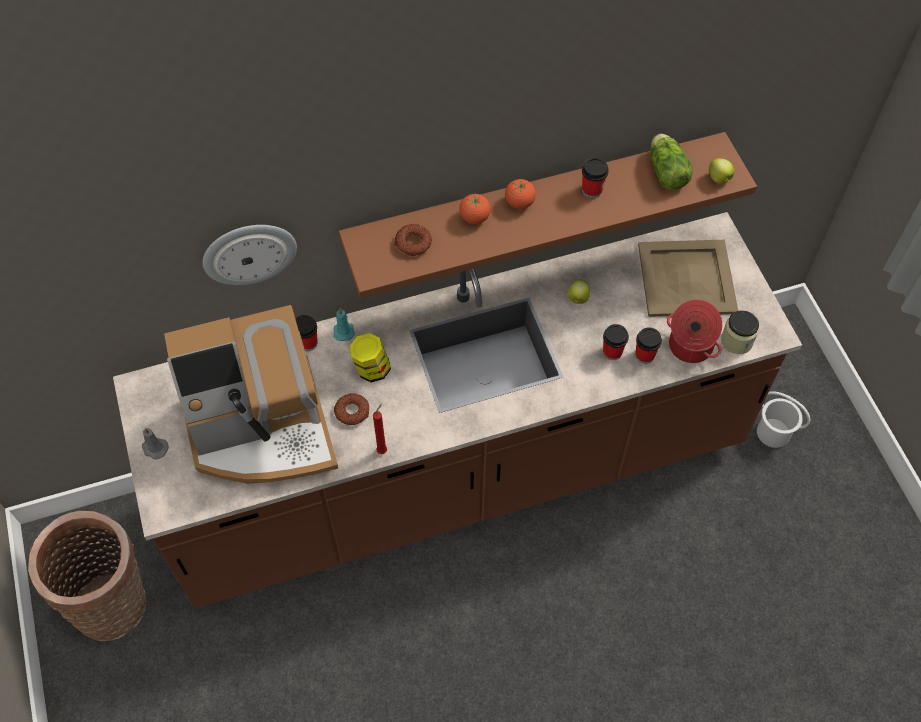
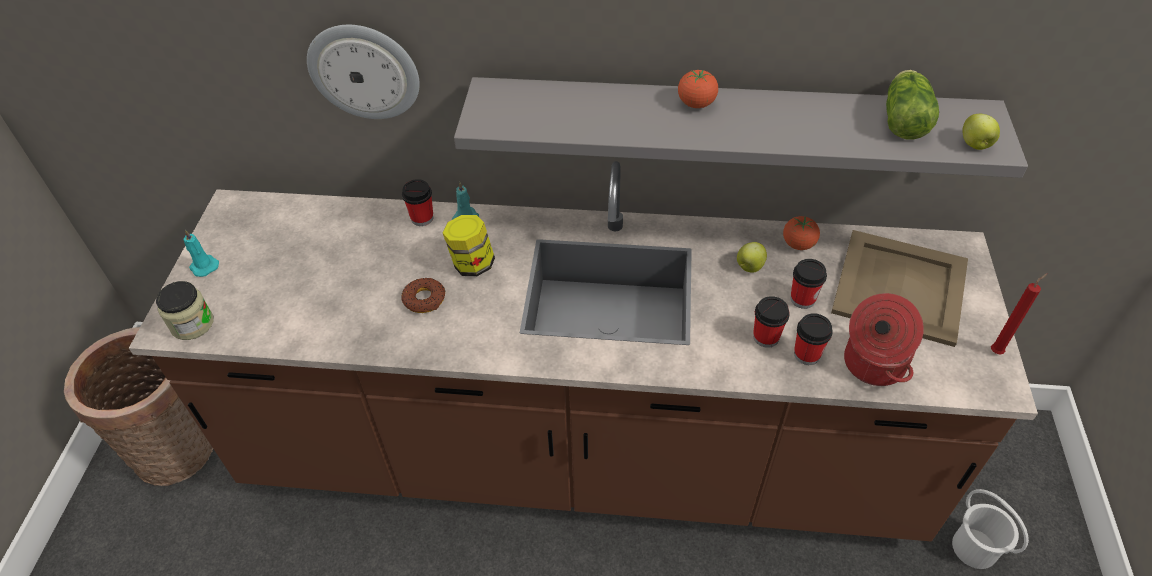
camera: 25 degrees right, 10 degrees down
grey candle [142,428,169,460] -> turquoise candle [184,230,219,277]
coffee machine [164,305,338,484] -> none
brown shelf [339,132,757,298] -> grey shelf [454,77,1028,178]
red candle [373,403,387,454] -> red candle moved to [991,274,1047,355]
donut [394,224,432,256] -> none
tomato [459,194,491,224] -> tomato moved to [783,216,820,250]
cup [582,157,609,198] -> cup moved to [791,259,827,309]
jar [721,310,759,354] -> jar moved to [156,281,213,340]

